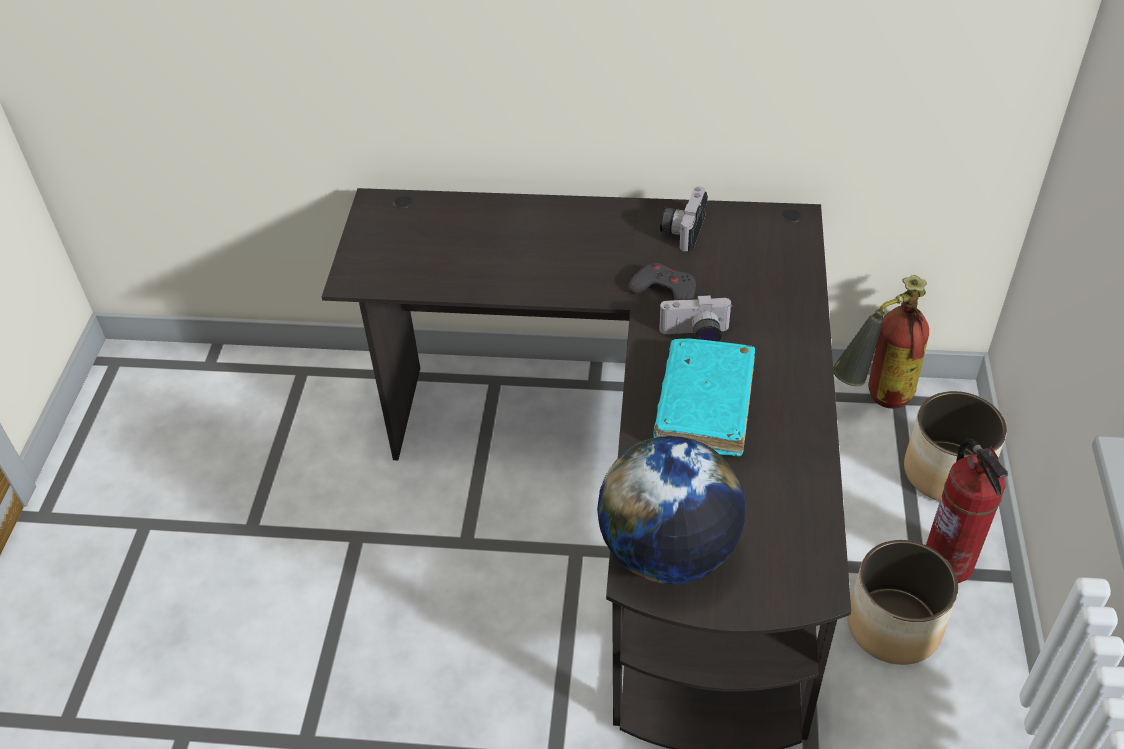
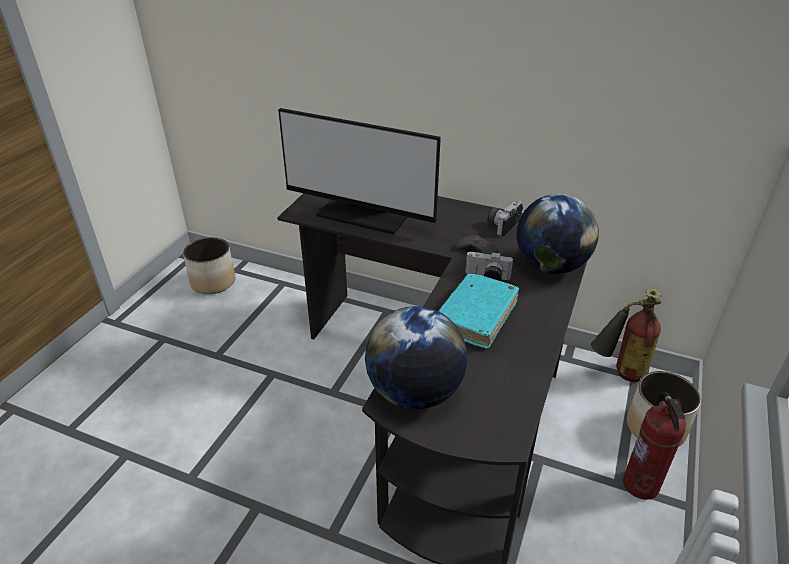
camera: 15 degrees right, 10 degrees down
planter [848,540,958,665] -> planter moved to [183,237,235,294]
none -> monitor [278,108,441,235]
none -> globe [517,194,599,274]

